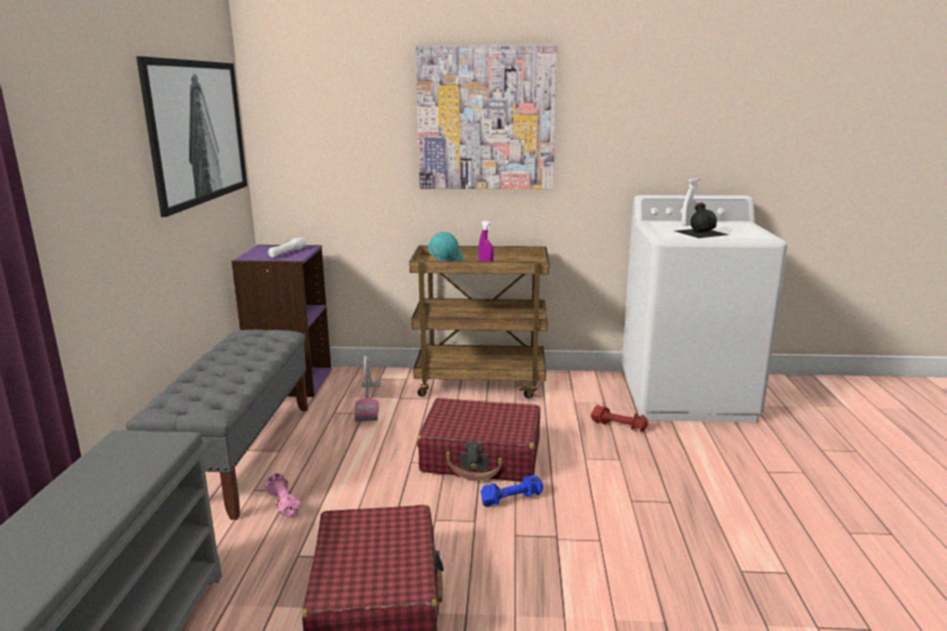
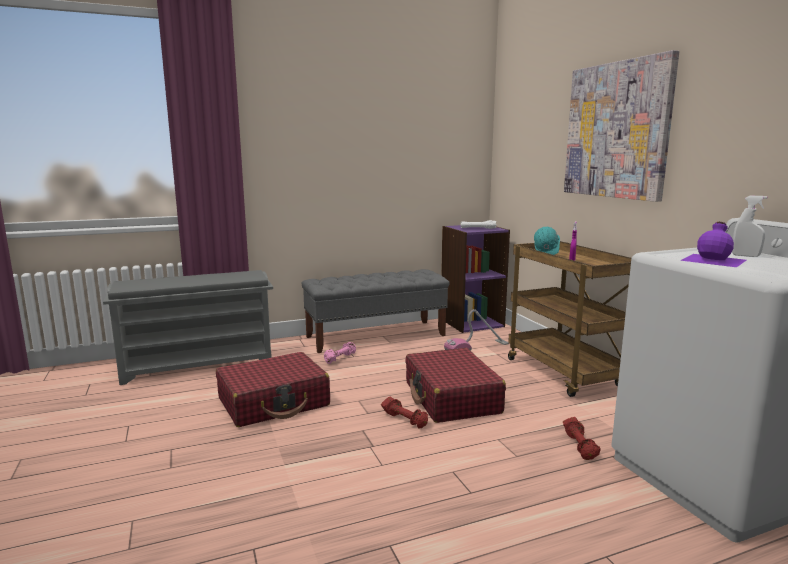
camera: 65 degrees right, 5 degrees down
picture [136,56,247,217] -> none
blue dumbbell [481,475,543,507] -> red dumbbell [381,396,428,429]
black bottle [675,203,728,238] -> purple bottle [680,222,746,267]

